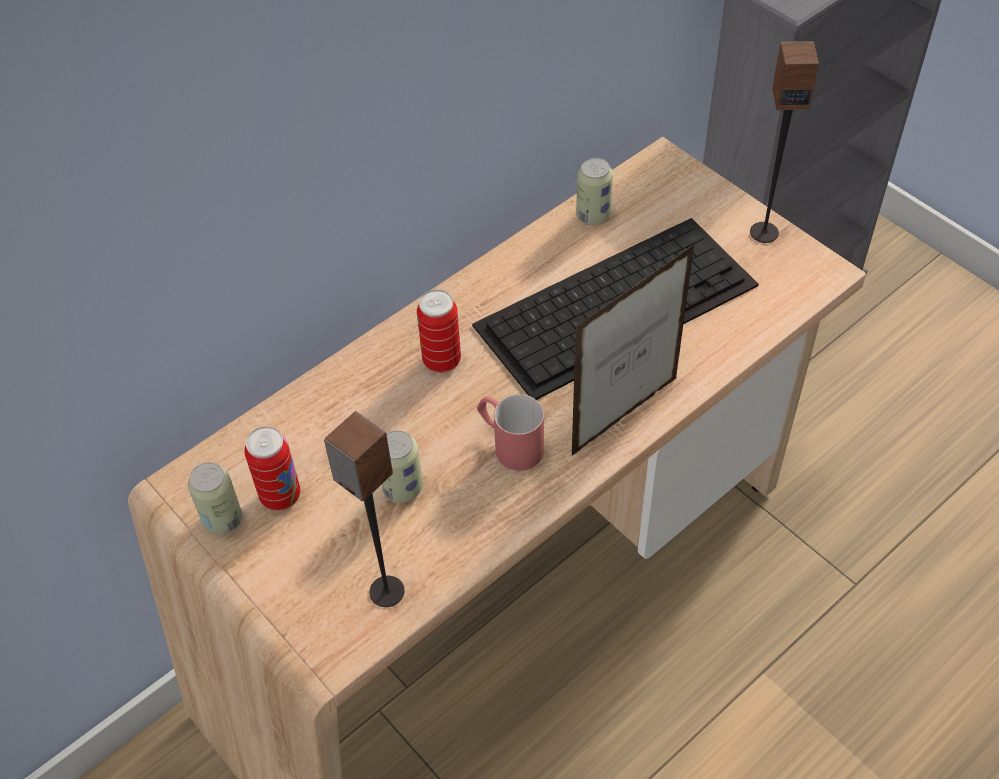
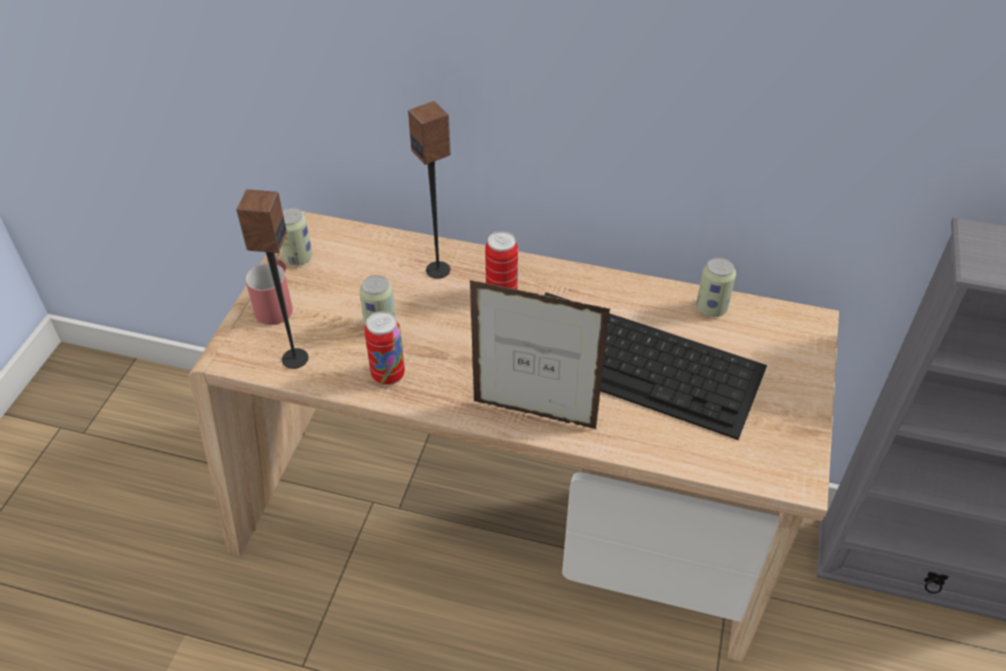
camera: 55 degrees right, 5 degrees down
can [244,426,300,511] -> can moved to [364,311,405,385]
red mug [477,394,544,471] -> red mug moved to [245,259,293,325]
speaker [750,41,819,243] -> speaker moved to [408,101,451,279]

